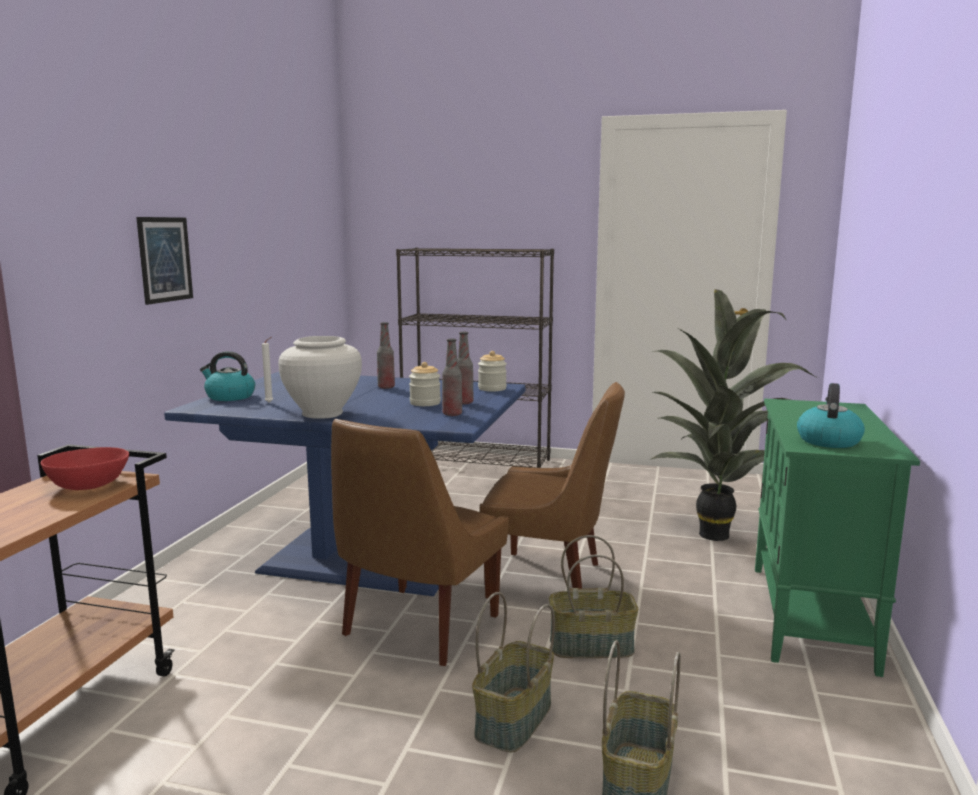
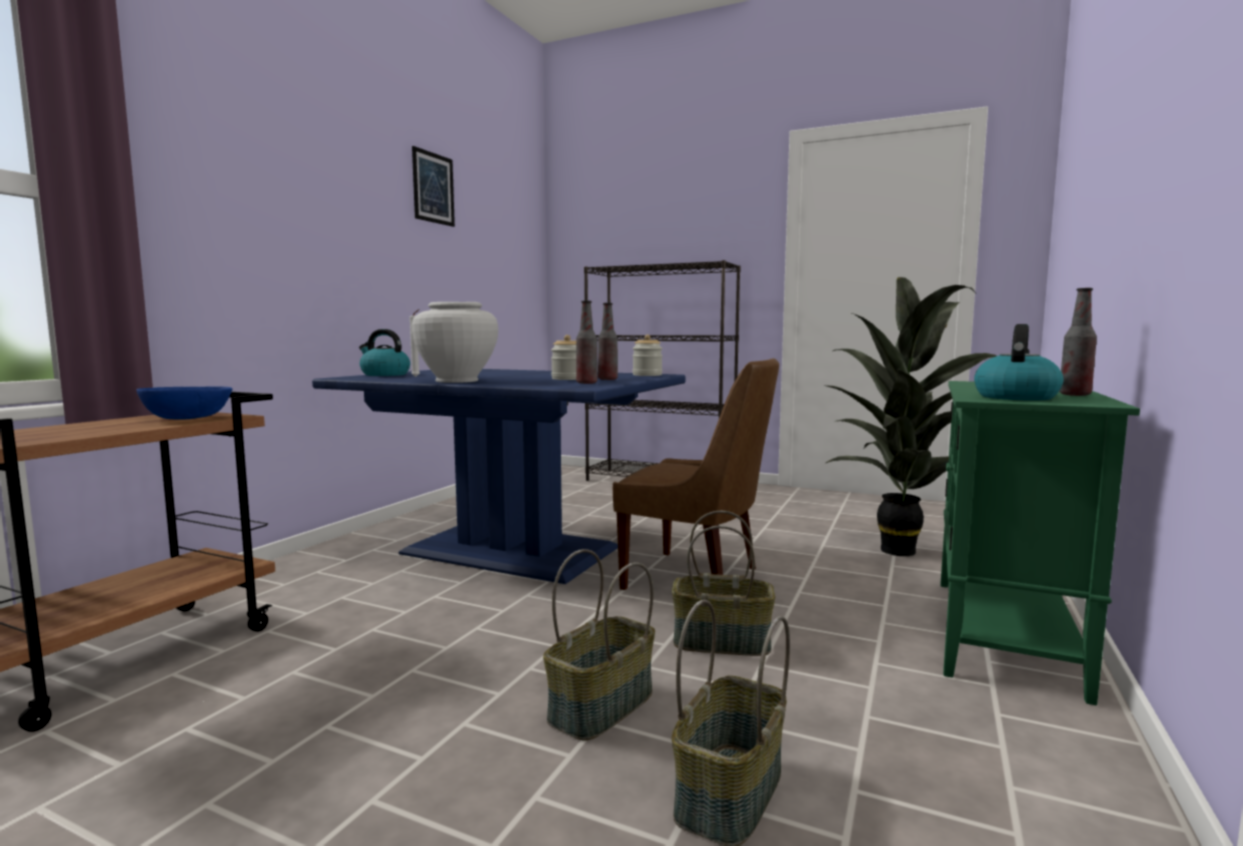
camera: 10 degrees right, 5 degrees down
red bowl [40,447,129,490] -> blue bowl [136,386,232,420]
picture [136,217,193,305] -> picture moved to [412,146,455,227]
brown chair [331,419,509,666] -> none
bottle [377,322,395,389] -> bottle moved to [1059,288,1097,396]

